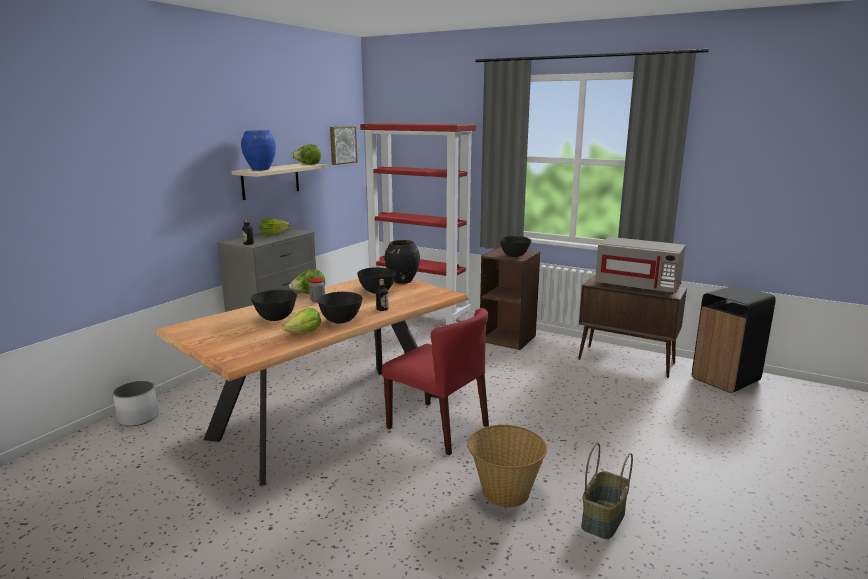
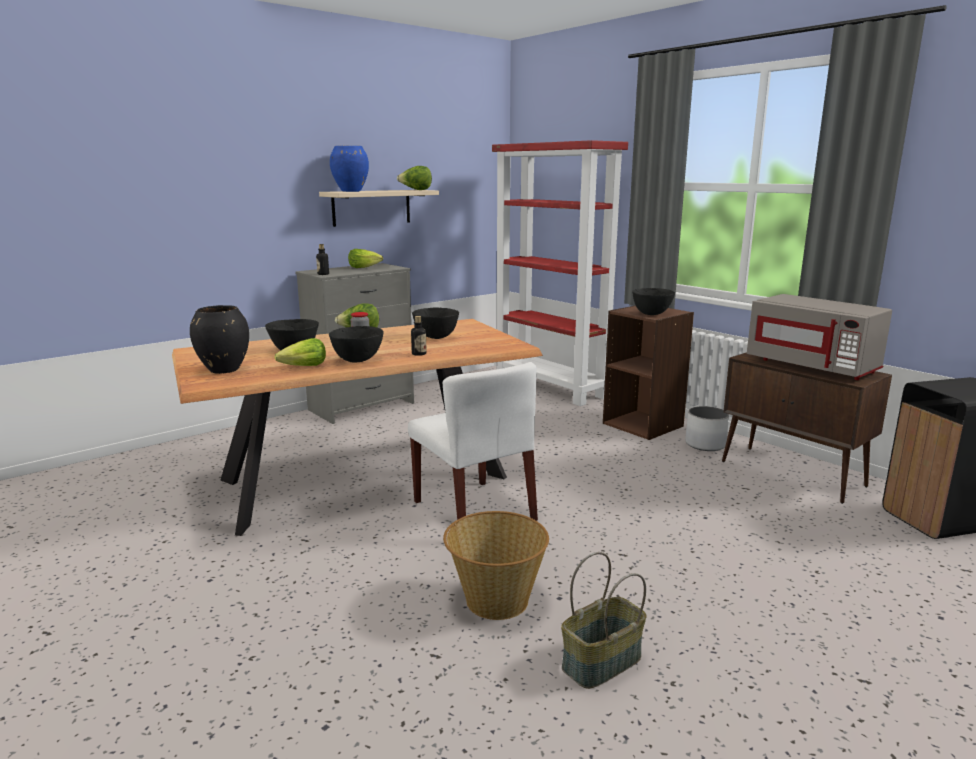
camera: 20 degrees right, 0 degrees up
white planter [113,381,159,426] -> white planter moved to [685,406,729,451]
picture [330,126,357,165] -> none
red chair [382,308,489,455] -> white chair [408,362,538,521]
black vase [385,240,420,284] -> black vase moved to [190,305,249,374]

